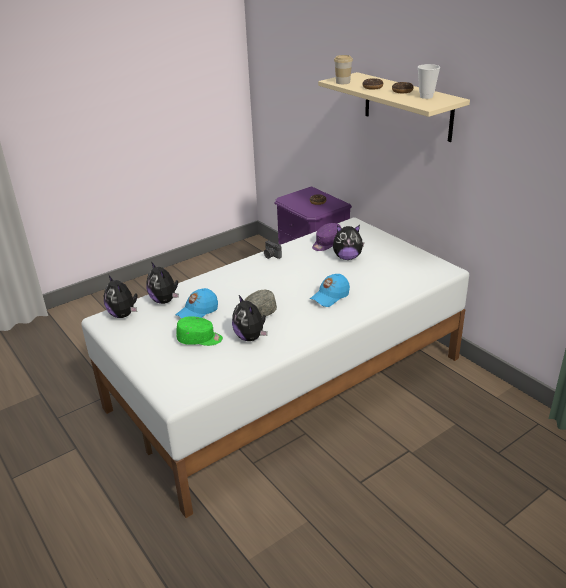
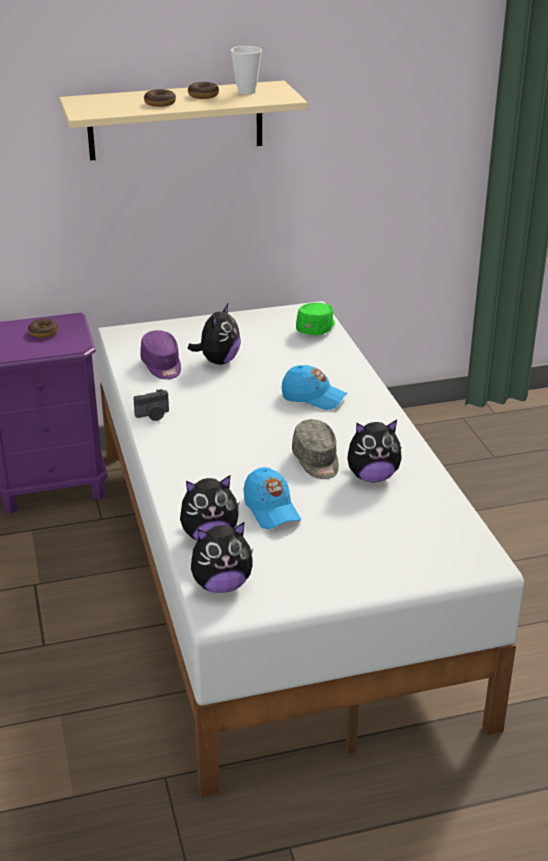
camera: 70 degrees left, 0 degrees up
green cap [176,316,223,346] -> green cap moved to [296,303,335,335]
blue cap [310,274,350,307] -> blue cap turned 45 degrees counterclockwise [282,365,347,410]
cup [334,55,353,84] -> none

